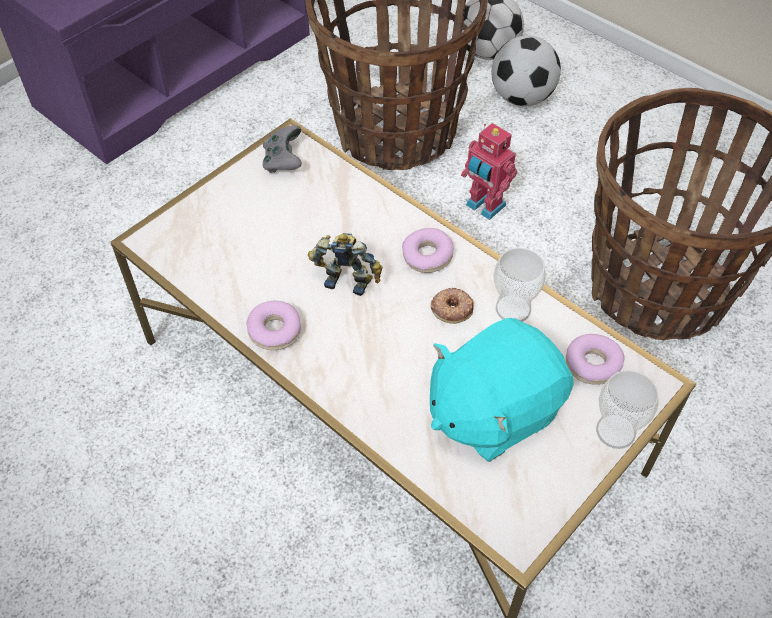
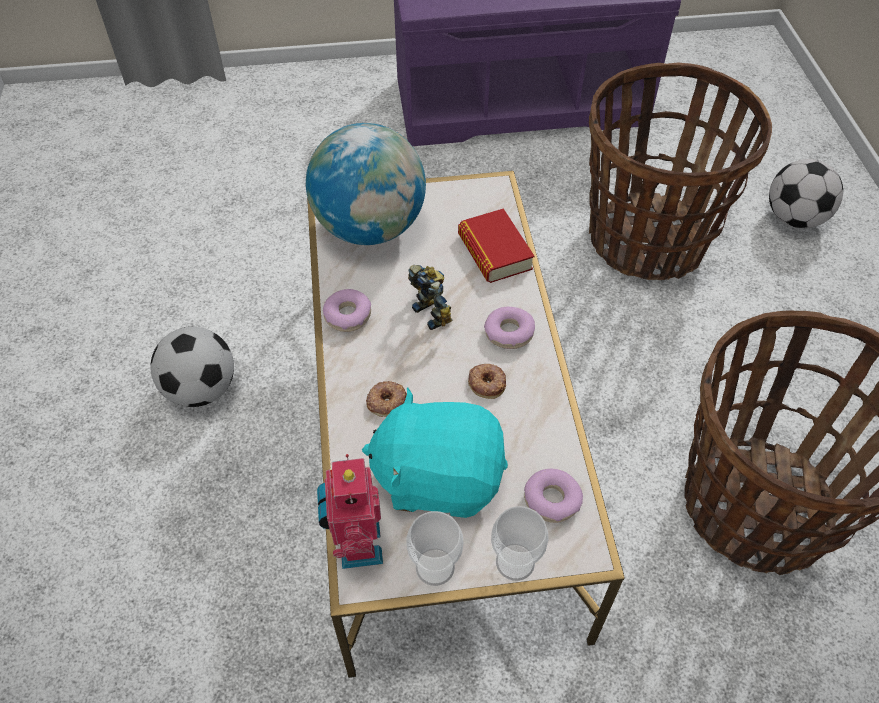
camera: 40 degrees right, 0 degrees up
grey game controller [263,125,302,173] -> none
toy robot [461,123,517,220] -> toy robot moved to [317,454,383,569]
football [491,35,561,106] -> football moved to [150,327,234,407]
cup [494,248,546,322] -> cup moved to [406,511,463,586]
none -> globe [306,123,426,245]
none -> donut [366,381,407,417]
none -> book [458,209,535,283]

